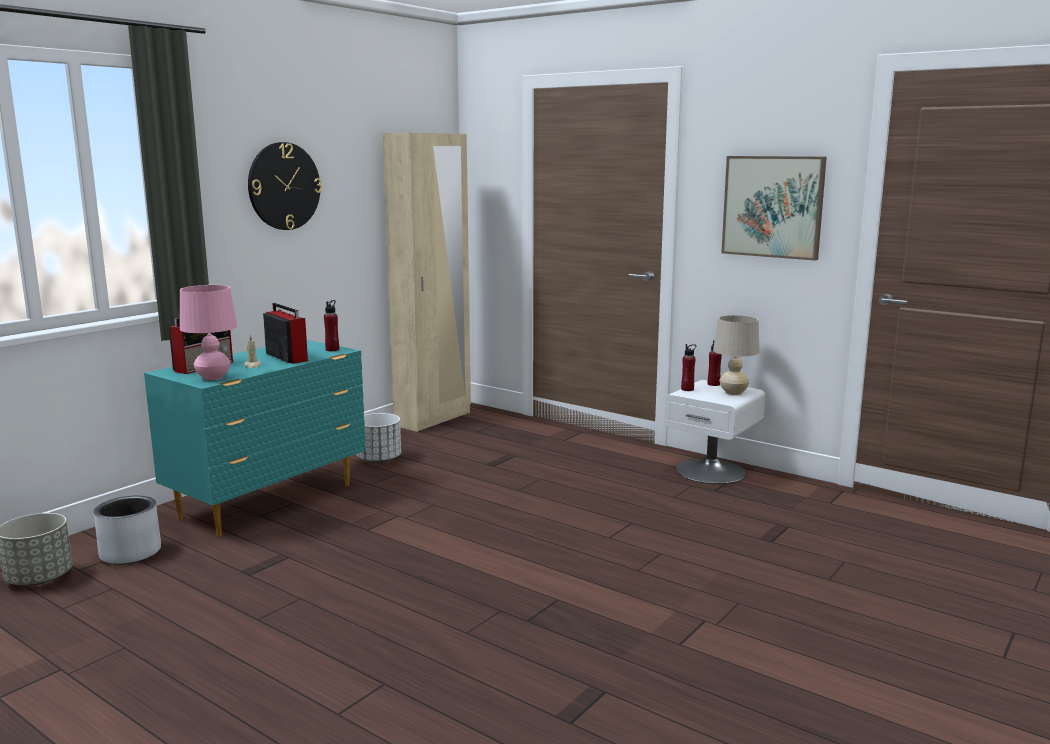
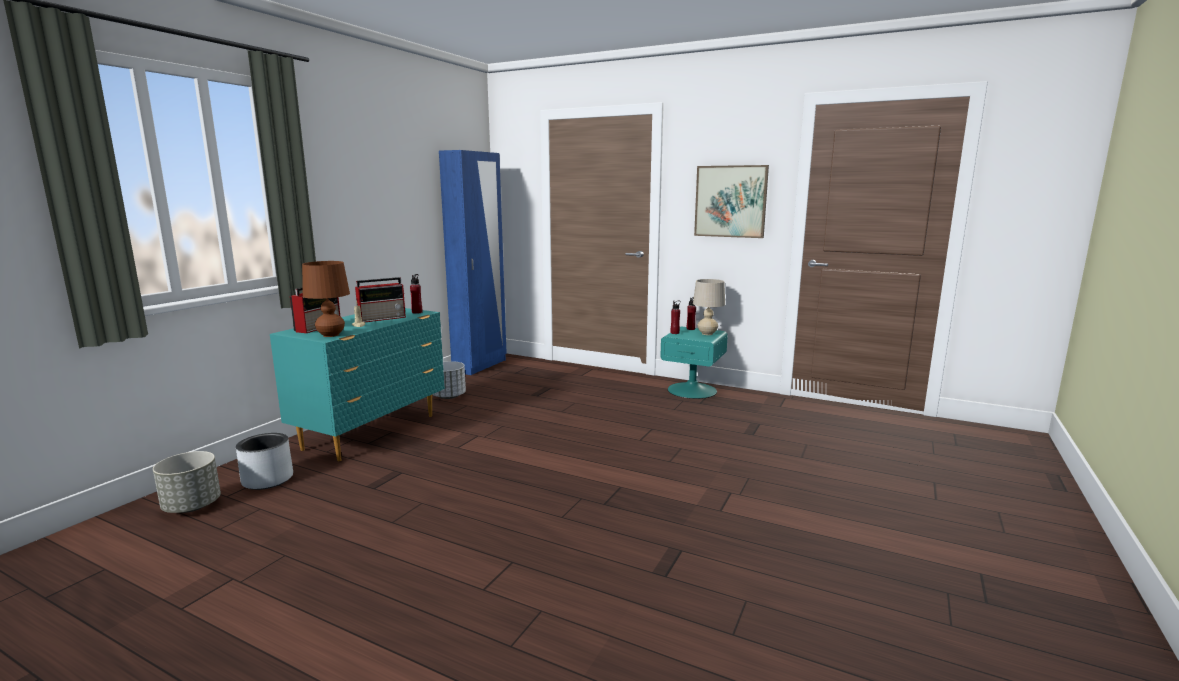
camera: 10 degrees left, 0 degrees up
pink table lamp [180,285,237,381] -> brown table lamp [302,261,350,337]
wall clock [248,142,322,230] -> none
radio [263,303,308,364] -> radio turned 105 degrees clockwise [355,277,406,322]
beige wardrobe [383,133,471,432] -> blue wardrobe [439,150,507,375]
white nightstand [664,380,765,484] -> turquoise nightstand [660,327,728,399]

